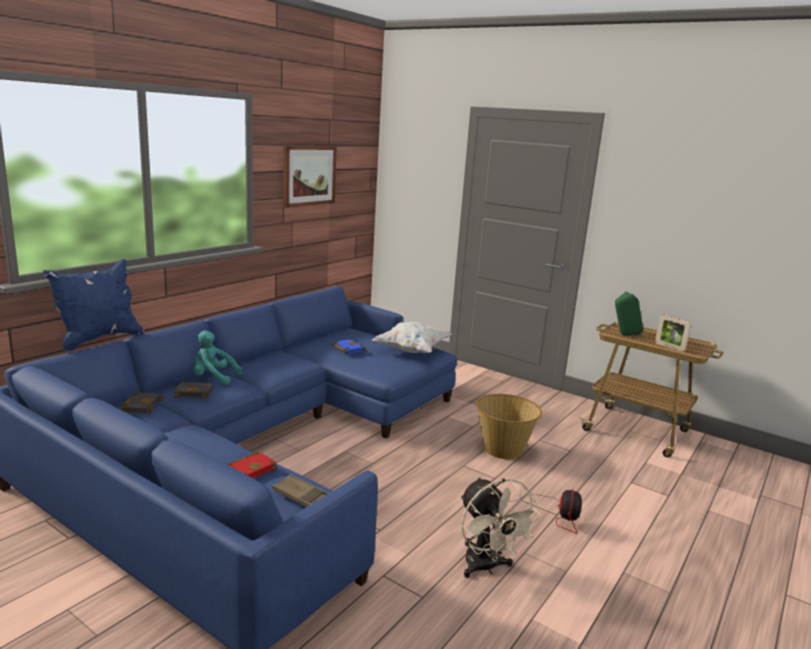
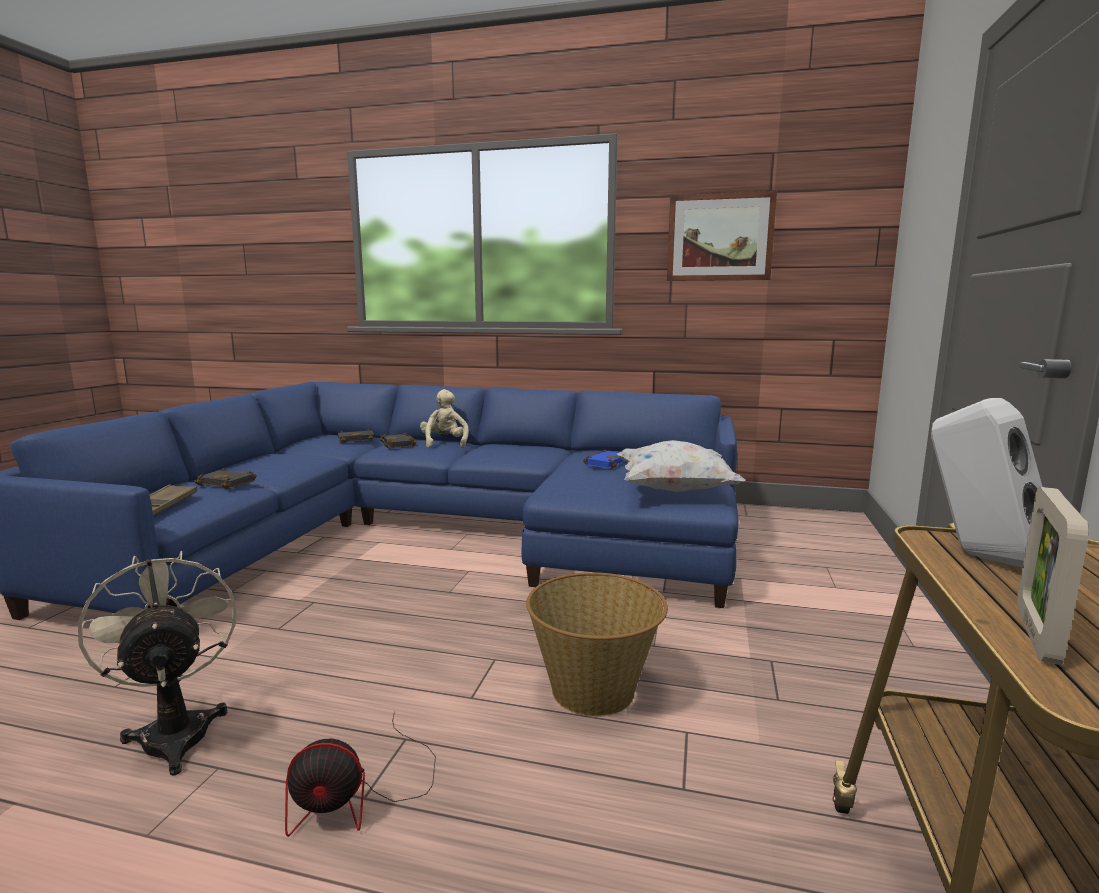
camera: 70 degrees right, 5 degrees down
blue pillow [43,259,144,351] -> none
turquoise plush toy [194,331,242,385] -> beige plush toy [420,389,469,448]
red book [227,452,278,478] -> black book [194,468,257,489]
beige fan [461,477,541,578] -> beige fan turned 105 degrees clockwise [78,550,236,775]
green speaker [615,291,643,335] -> white speaker [931,398,1043,567]

